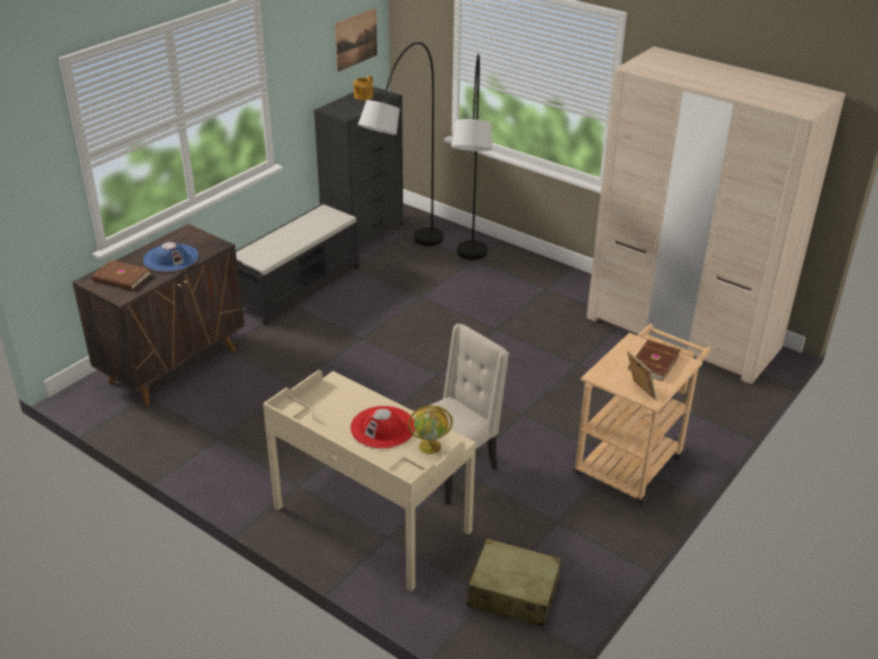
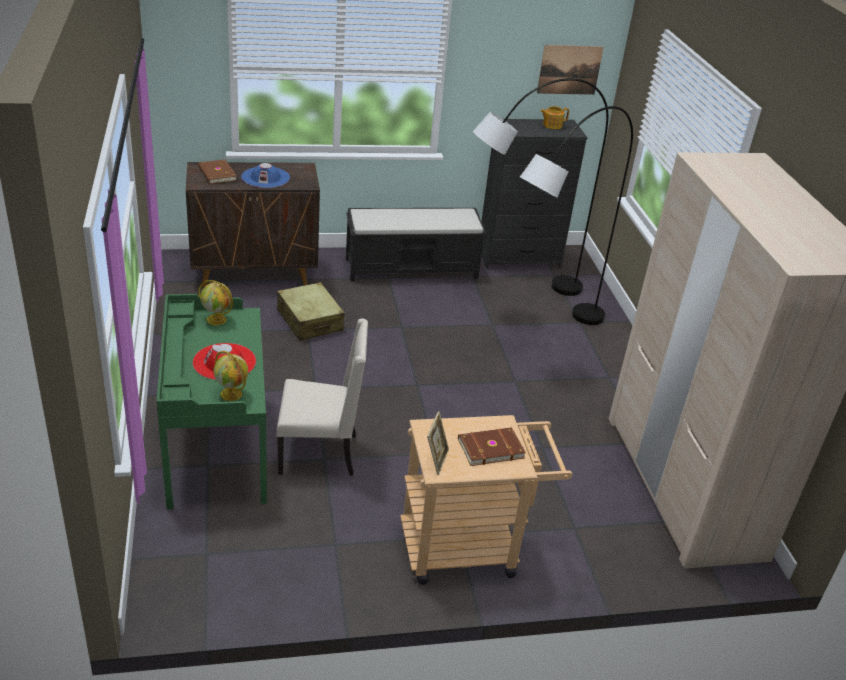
camera: 40 degrees right, 0 degrees up
beige desk [263,370,476,592] -> green desk [157,294,267,509]
beige suitcase [467,538,561,627] -> beige suitcase moved to [277,282,345,341]
none -> globe [198,280,233,325]

